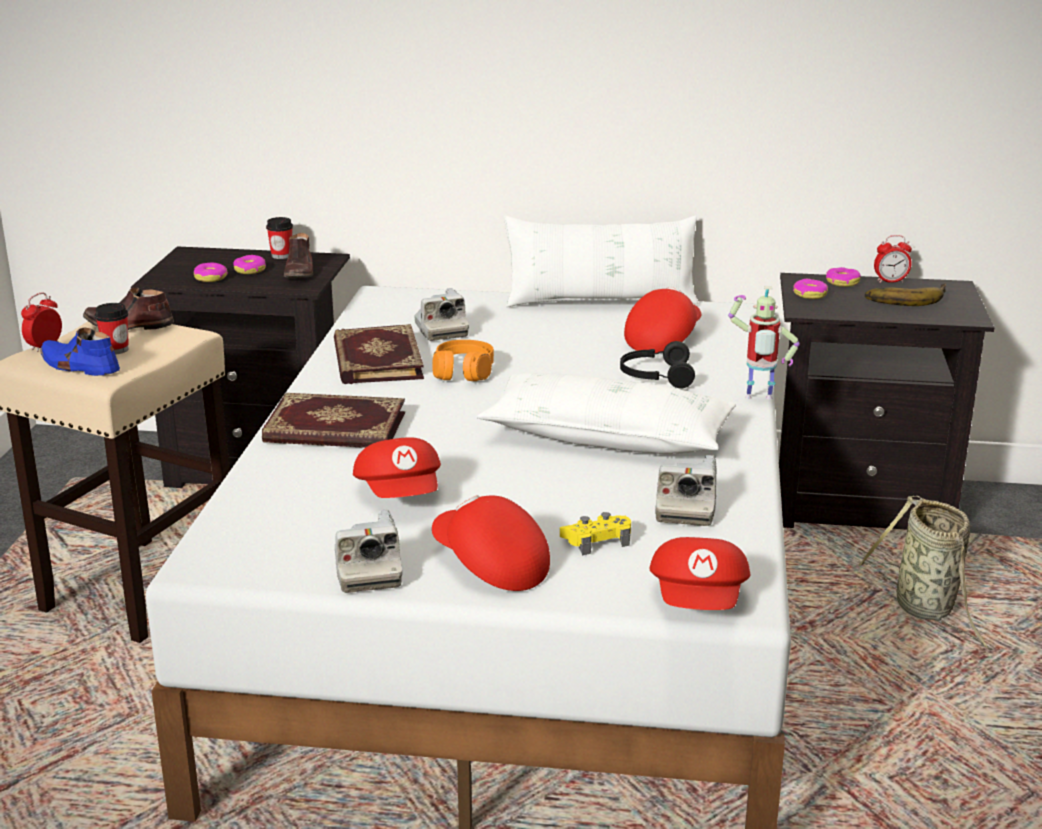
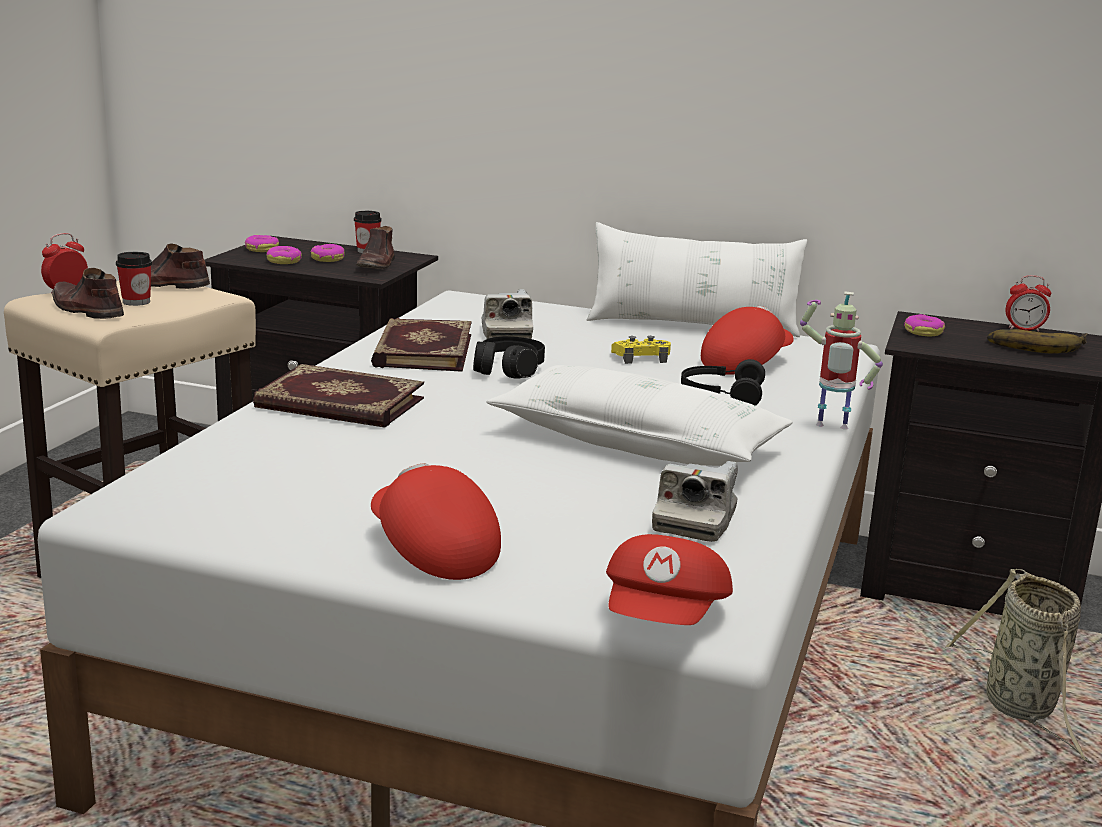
camera: 10 degrees right, 5 degrees down
blue shoe [40,328,120,376] -> brown shoe [52,268,124,319]
camera [335,510,402,593] -> none
red cap [353,437,441,498] -> none
orange headphones [432,340,494,381] -> black headphones [473,336,545,379]
yellow game controller [560,512,631,556] -> yellow game controller moved to [611,336,671,364]
donut [826,267,861,287] -> donut moved to [245,235,279,252]

